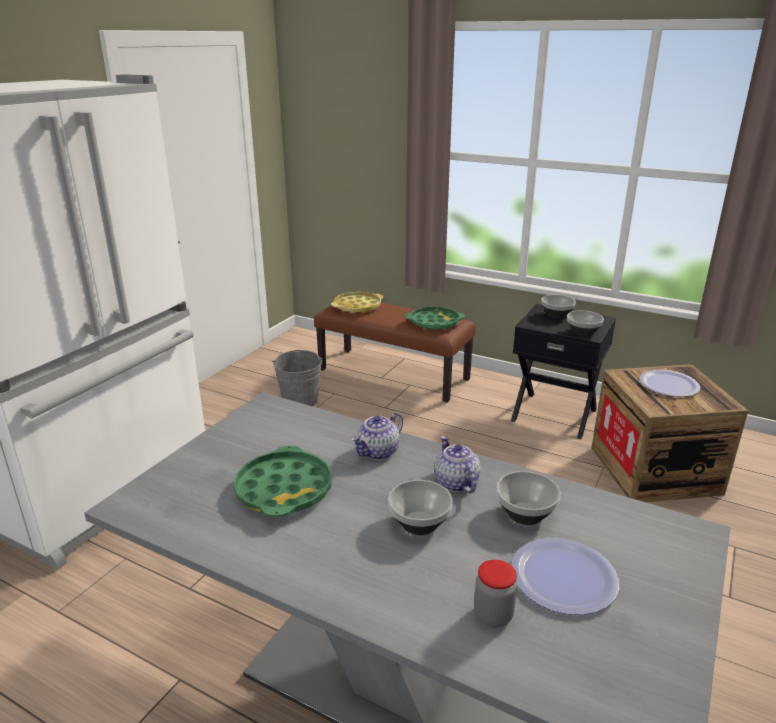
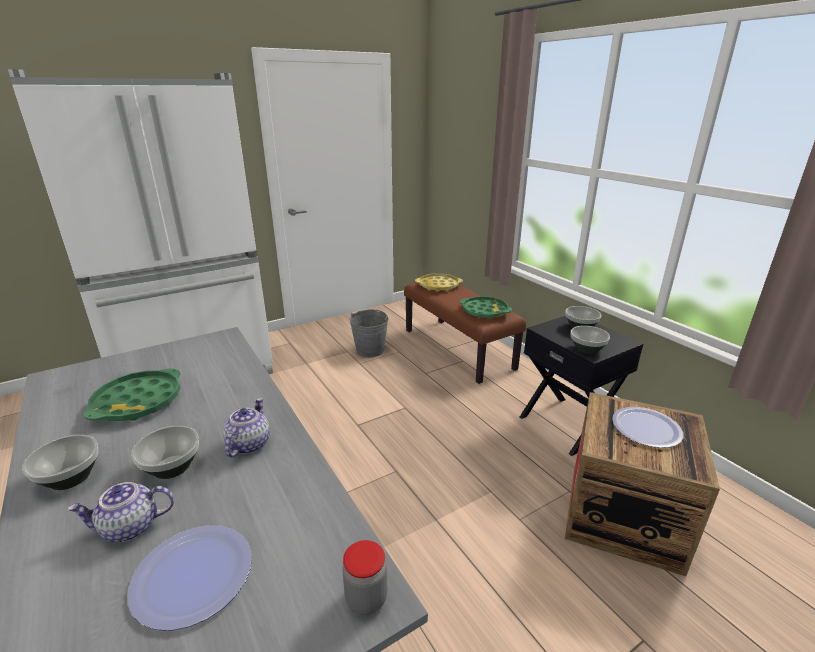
camera: 30 degrees right, 0 degrees up
teapot [351,412,403,460] -> teapot moved to [67,482,174,542]
jar [474,560,517,627] -> jar moved to [342,540,387,615]
bowl [496,471,561,525] -> bowl moved to [22,435,98,490]

